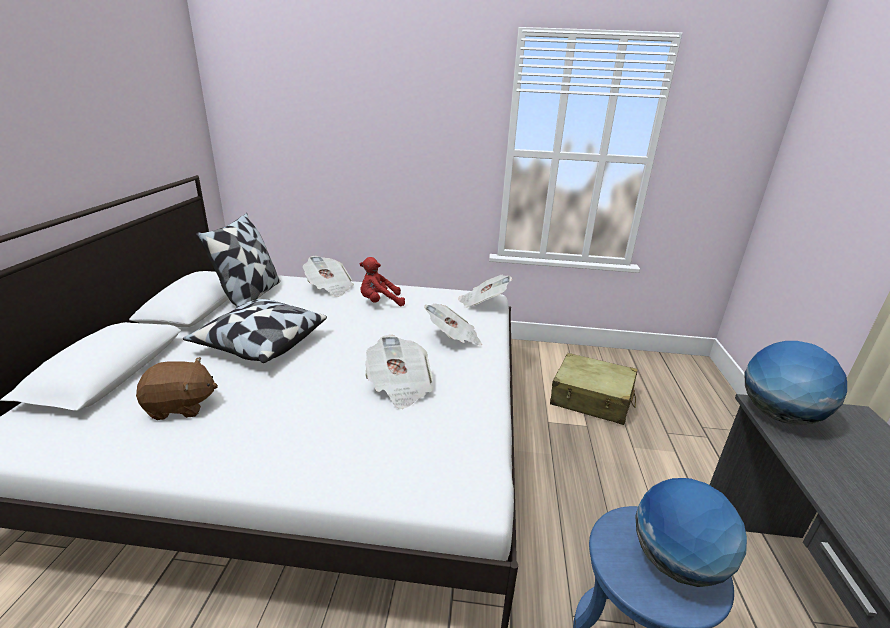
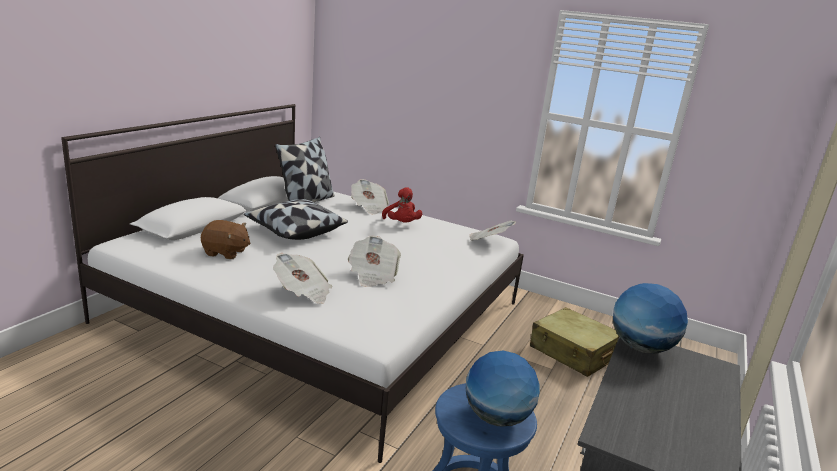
camera: 20 degrees right, 5 degrees down
red plush toy [360,257,405,306] -> red plush toy turned 120 degrees counterclockwise [382,187,422,223]
newspaper [424,304,483,345] -> newspaper moved to [273,253,332,304]

